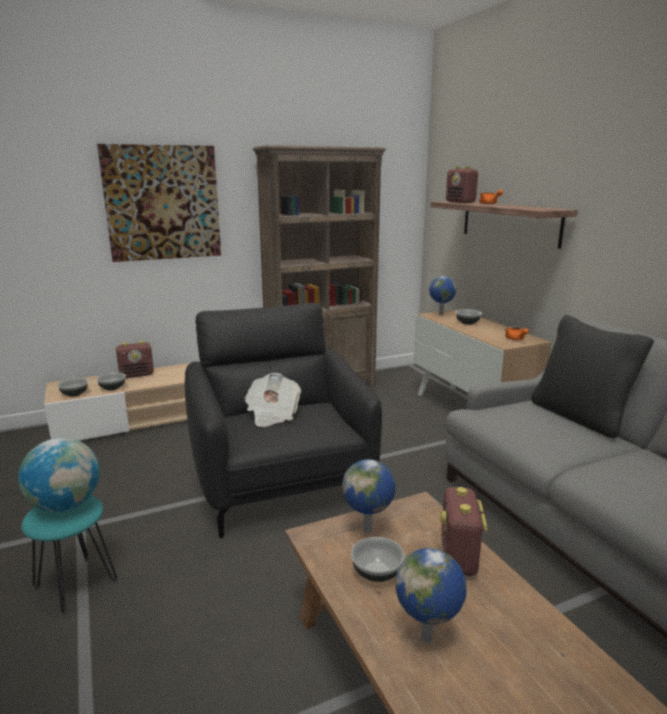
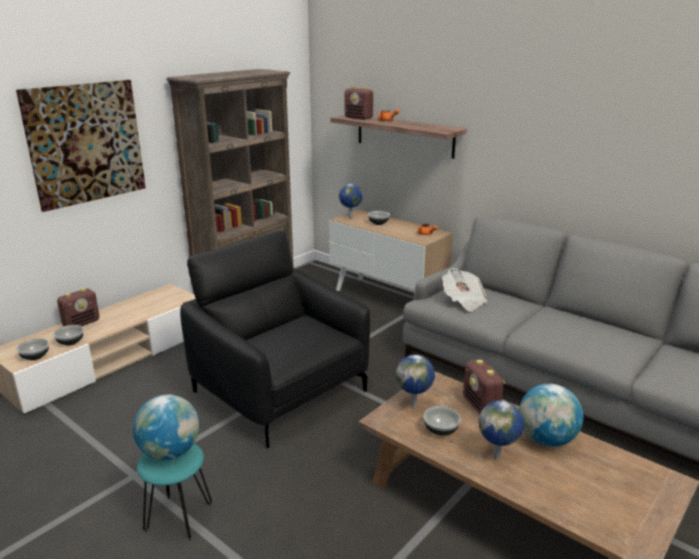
camera: 25 degrees left, 5 degrees up
newspaper [245,373,301,427] -> newspaper moved to [442,268,487,311]
black pillow [531,315,654,438] -> none
none -> globe [519,383,583,447]

